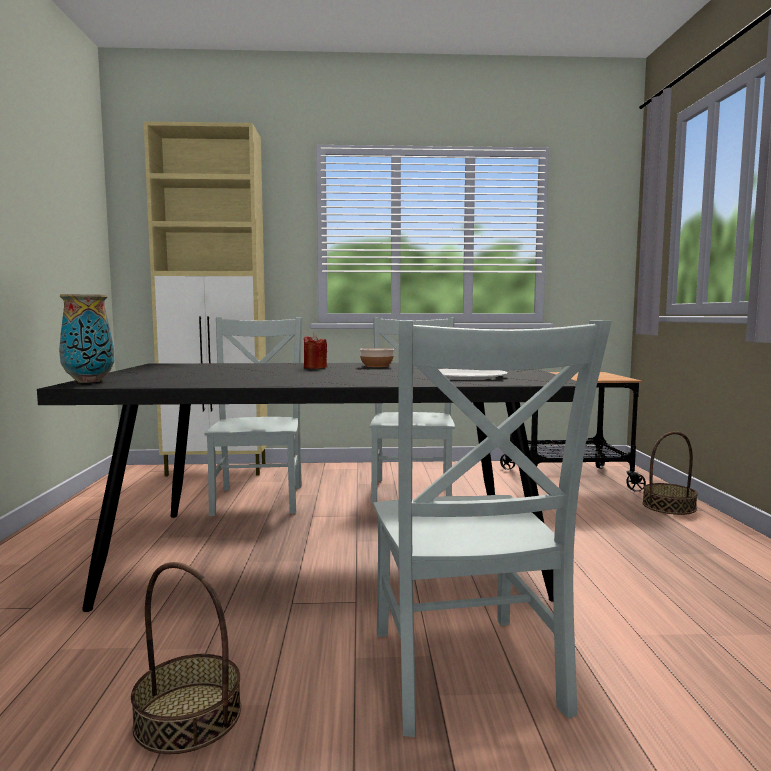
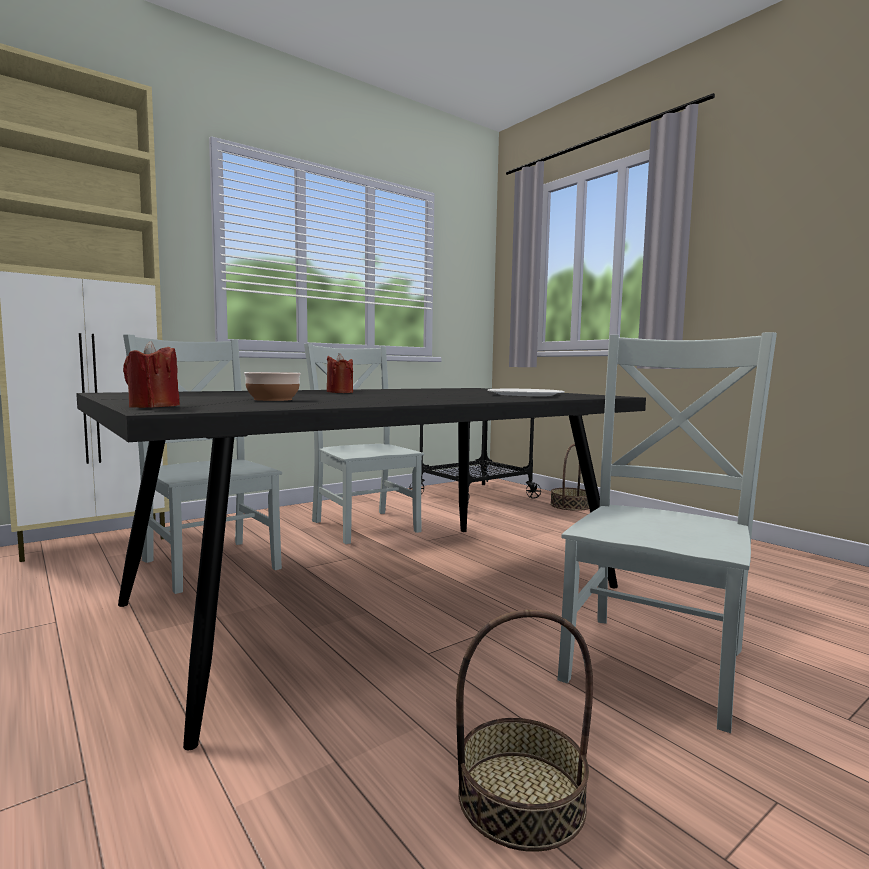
camera: 35 degrees left, 0 degrees up
vase [59,294,114,383] -> red candle [123,341,180,408]
bowl [359,348,394,367] -> bowl moved to [244,372,301,401]
grey chair [373,320,612,737] -> grey chair turned 105 degrees counterclockwise [557,332,777,733]

